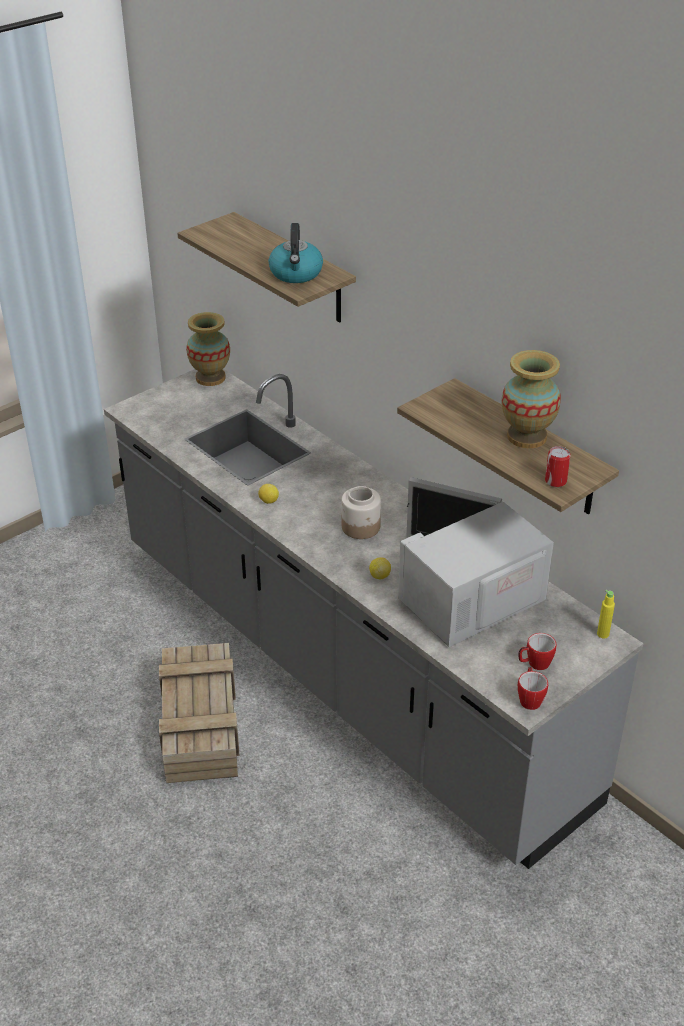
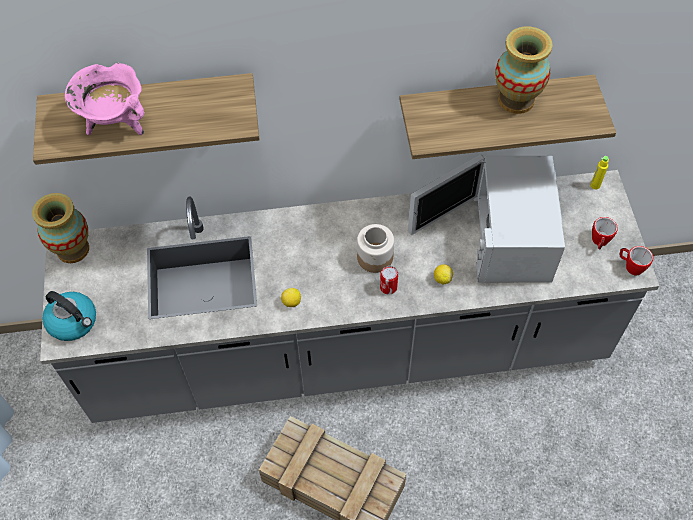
camera: 55 degrees left, 20 degrees up
kettle [269,223,323,283] -> kettle moved to [42,291,96,341]
can [545,446,570,487] -> can moved to [380,266,398,294]
none -> pink cooking pot [65,63,145,135]

